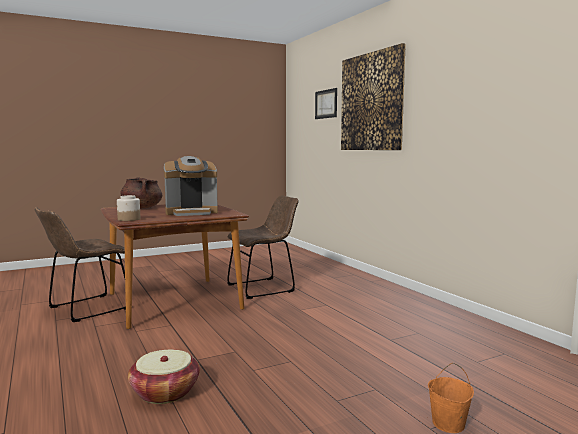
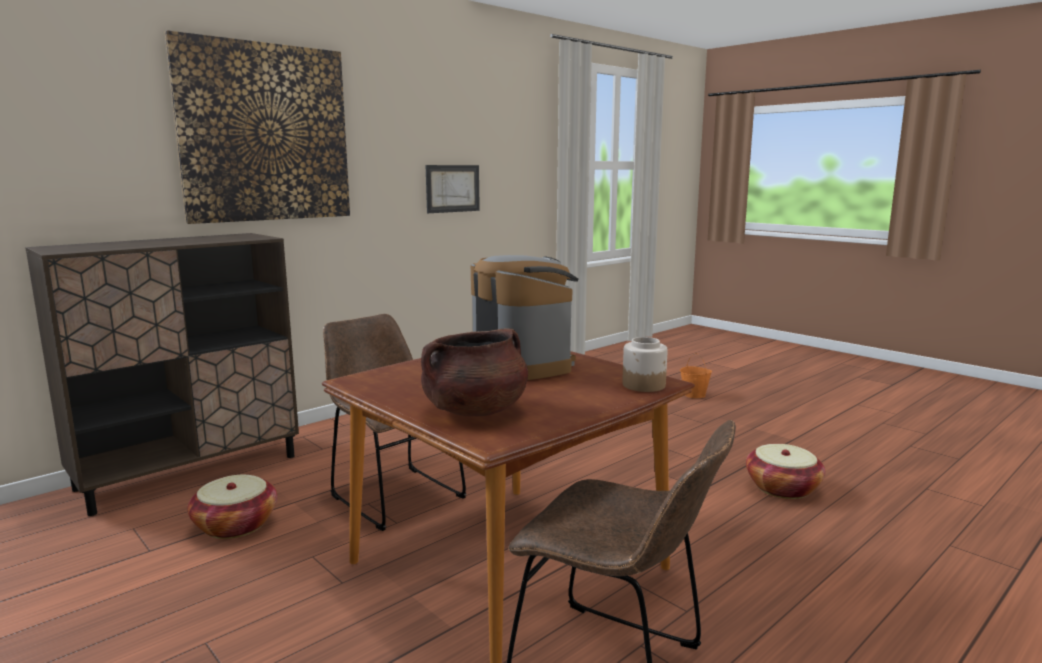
camera: 105 degrees left, 5 degrees up
picture [315,88,337,119] -> picture moved to [425,165,480,213]
none -> brown cabinet [25,233,299,516]
none -> basket [187,475,277,539]

